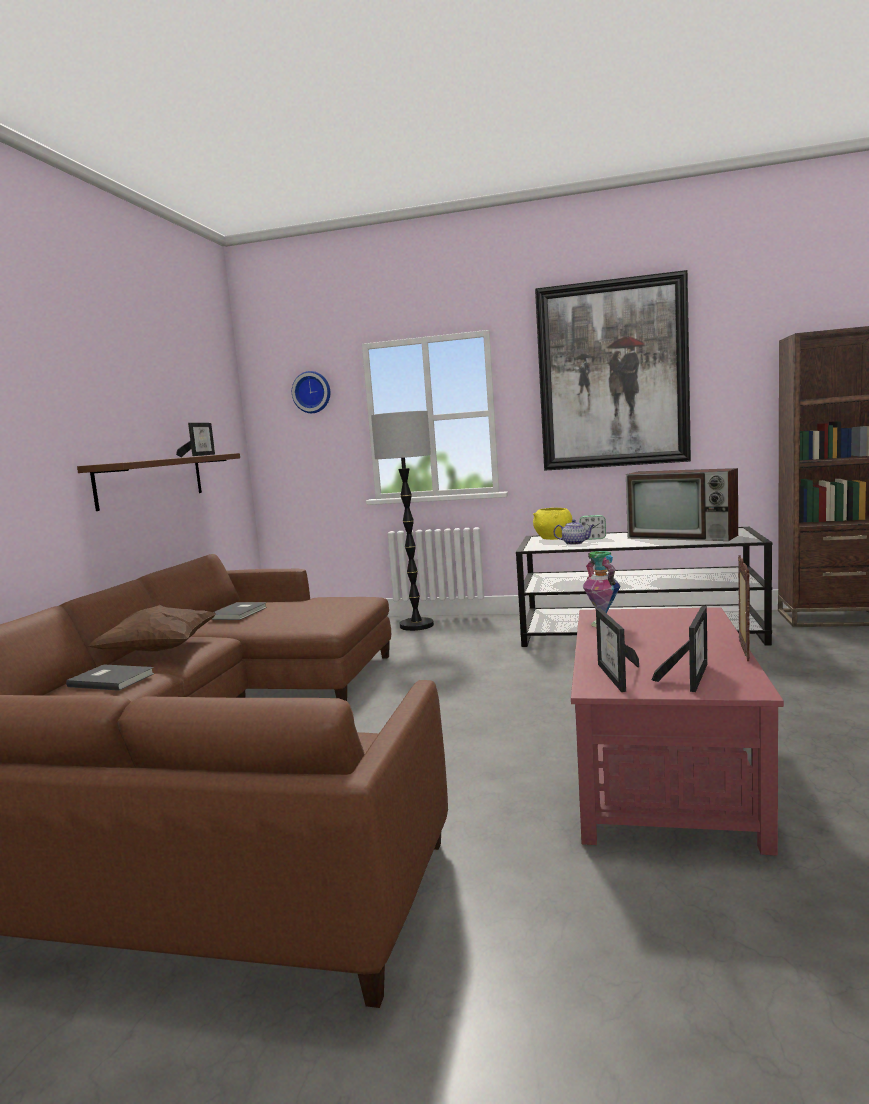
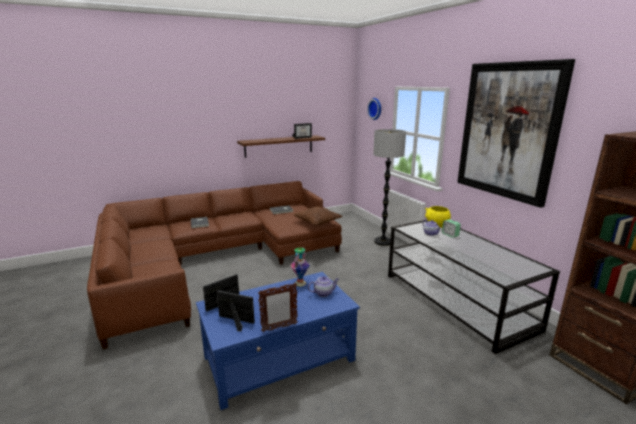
camera: 50 degrees right, 10 degrees up
brown pillow [88,605,216,651] -> brown pillow moved to [293,207,342,225]
red coffee table [571,607,784,855] -> blue coffee table [196,272,360,410]
television [626,468,738,541] -> none
picture frame [652,606,708,692] -> picture frame turned 150 degrees counterclockwise [217,290,255,331]
none -> teapot [308,276,339,297]

